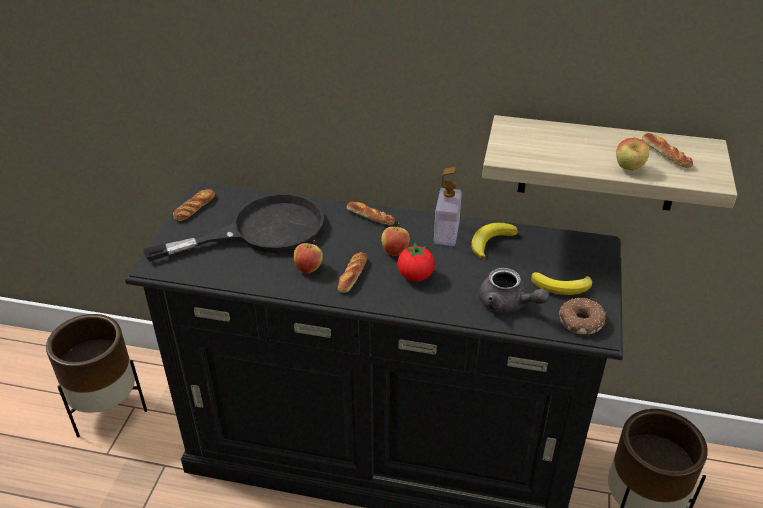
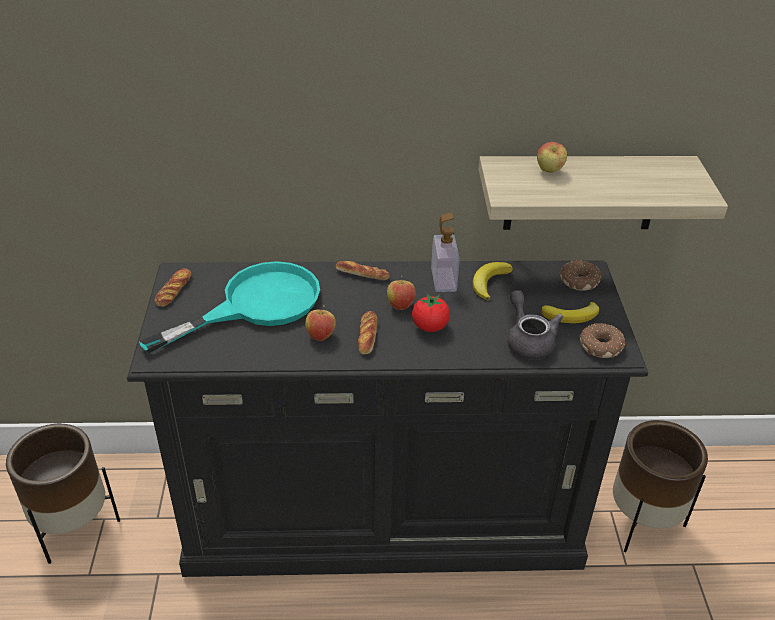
camera: 15 degrees left, 0 degrees up
black frying pan [143,193,324,261] -> turquoise frying pan [139,261,320,354]
grey teapot [479,268,549,313] -> grey teapot turned 135 degrees counterclockwise [507,290,563,359]
apple [616,138,649,170] -> apple moved to [537,142,567,173]
bread [642,133,693,168] -> none
none -> donut [559,260,602,291]

